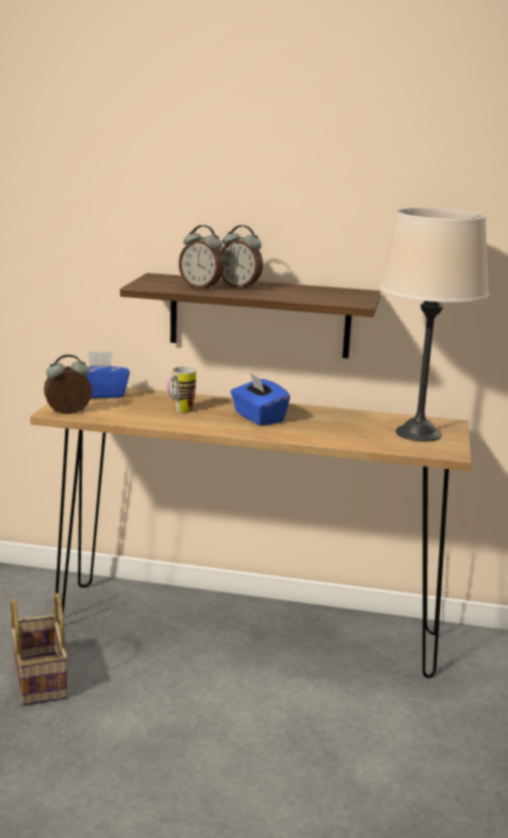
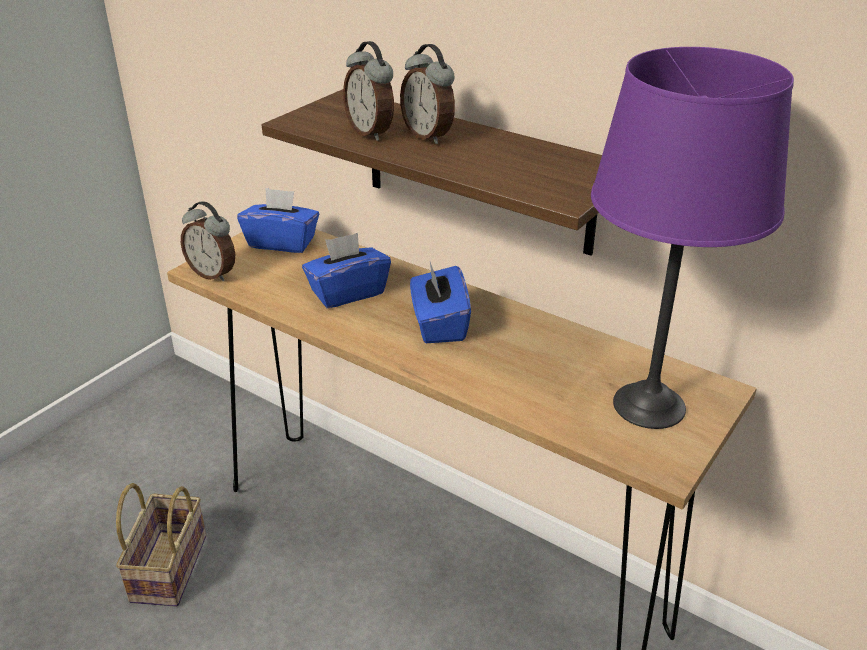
camera: 25 degrees right, 15 degrees up
alarm clock [44,354,92,414] -> alarm clock turned 150 degrees counterclockwise [181,201,235,281]
mug [167,367,196,413] -> blue tissue box [302,233,391,308]
beige table lamp [379,208,489,441] -> purple table lamp [591,47,794,429]

